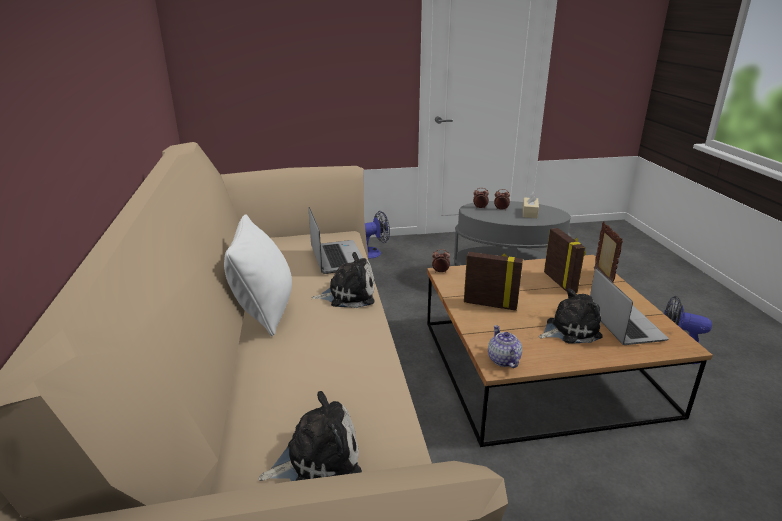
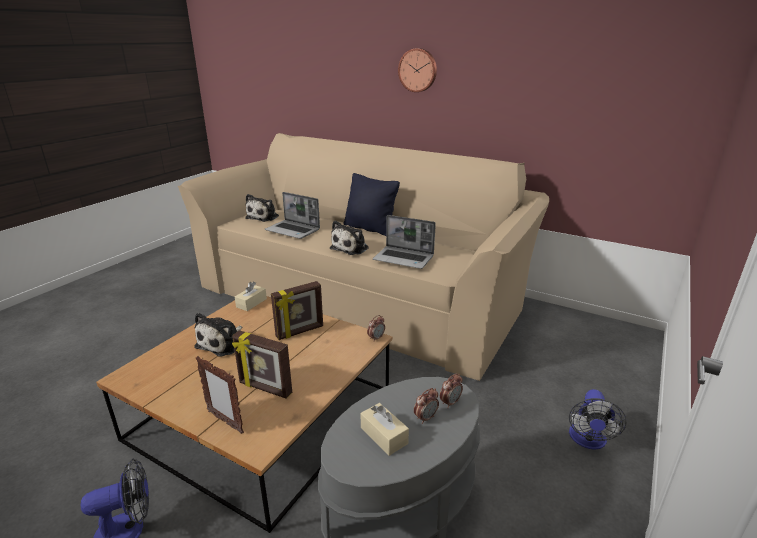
camera: 130 degrees right, 0 degrees up
white pillow [224,214,292,336] -> black pillow [344,173,400,236]
teapot [488,325,522,368] -> beige tissue box [235,281,267,311]
laptop [590,268,669,345] -> laptop moved to [265,192,320,239]
none -> wall clock [398,48,437,92]

